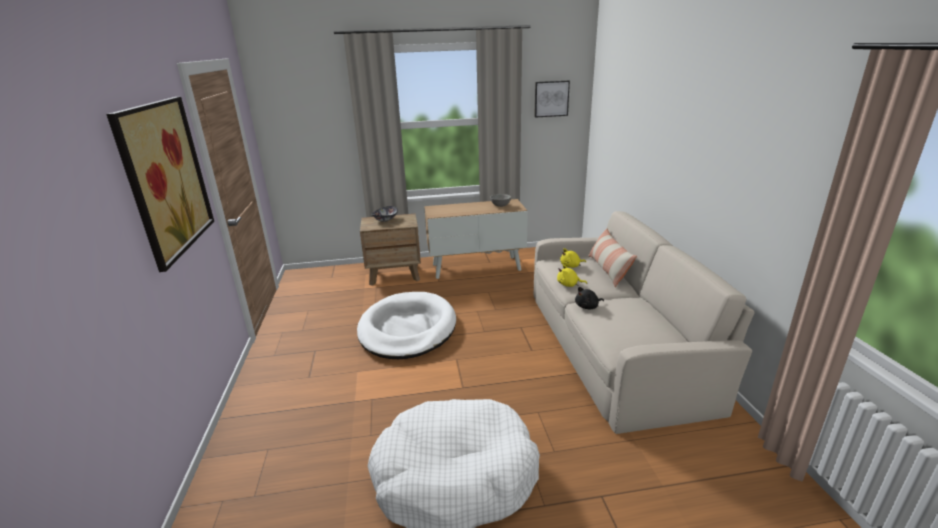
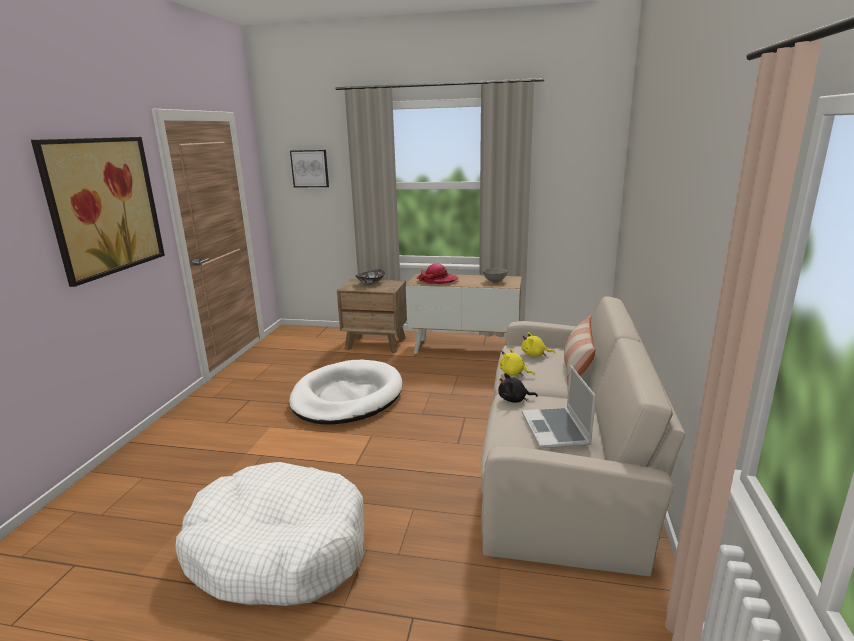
camera: 20 degrees right, 5 degrees down
picture [534,81,570,118] -> picture moved to [290,150,329,187]
none -> hat [417,263,458,284]
none -> laptop [522,365,596,448]

